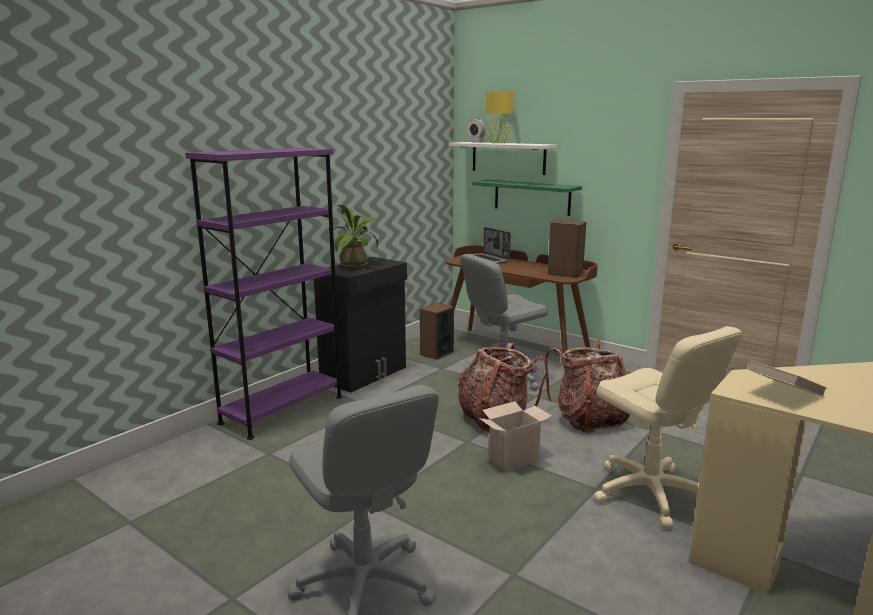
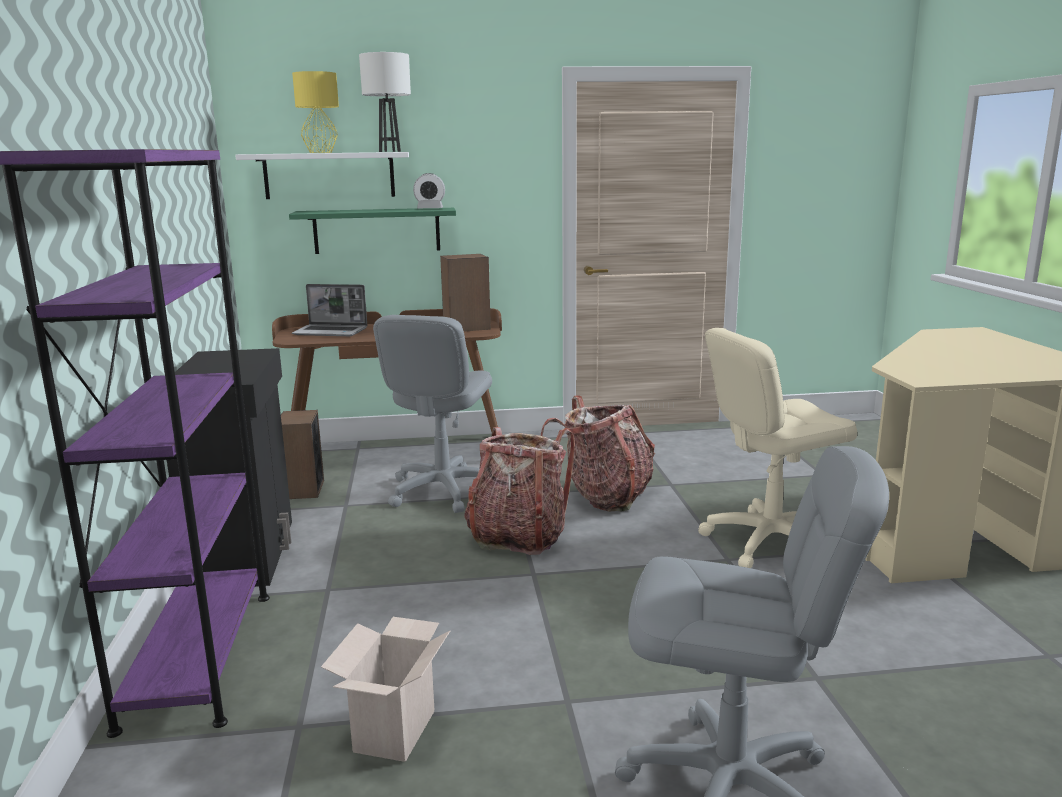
camera: 45 degrees left, 0 degrees up
potted plant [333,205,379,269] -> none
alarm clock [467,119,486,142] -> alarm clock moved to [413,173,445,208]
cardboard box [479,401,552,472] -> cardboard box moved to [321,617,450,762]
beige office chair [594,326,743,529] -> beige office chair turned 150 degrees clockwise [698,328,857,568]
beige book [747,361,827,397] -> none
none -> white table lamp [359,52,411,152]

